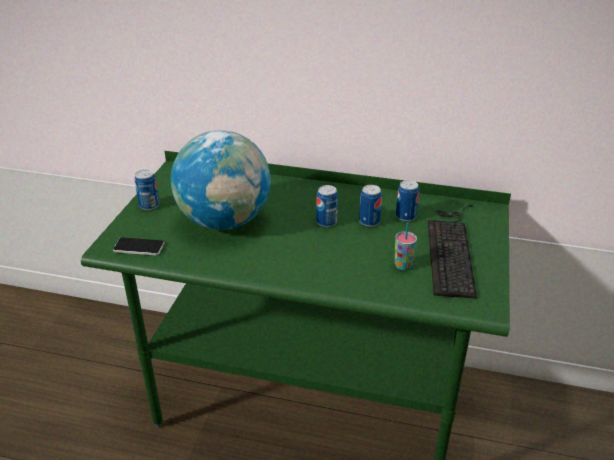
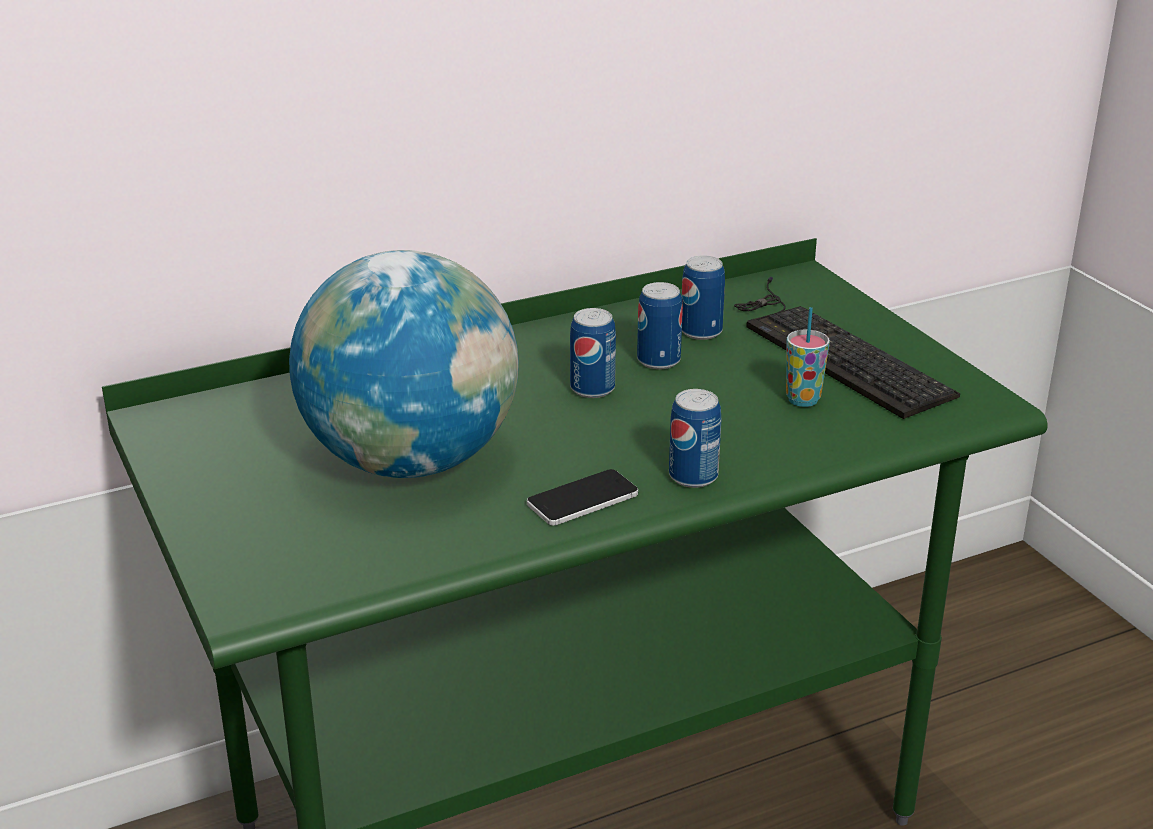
camera: 40 degrees left, 5 degrees down
phone [113,237,164,255] -> phone moved to [527,469,638,526]
can [135,170,159,210] -> can moved to [669,389,721,488]

